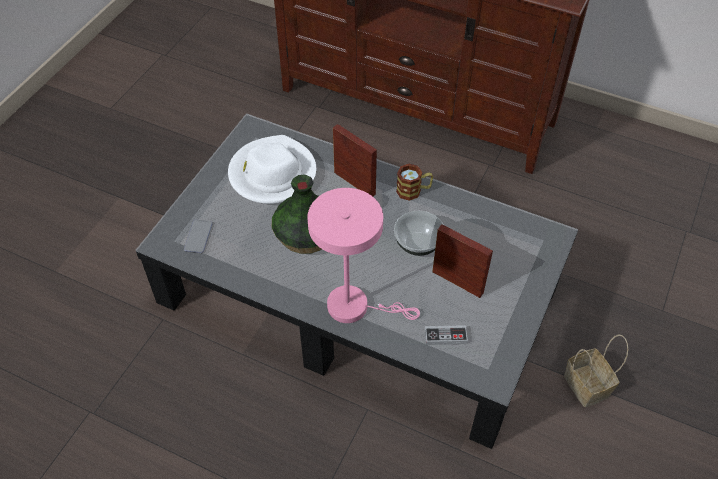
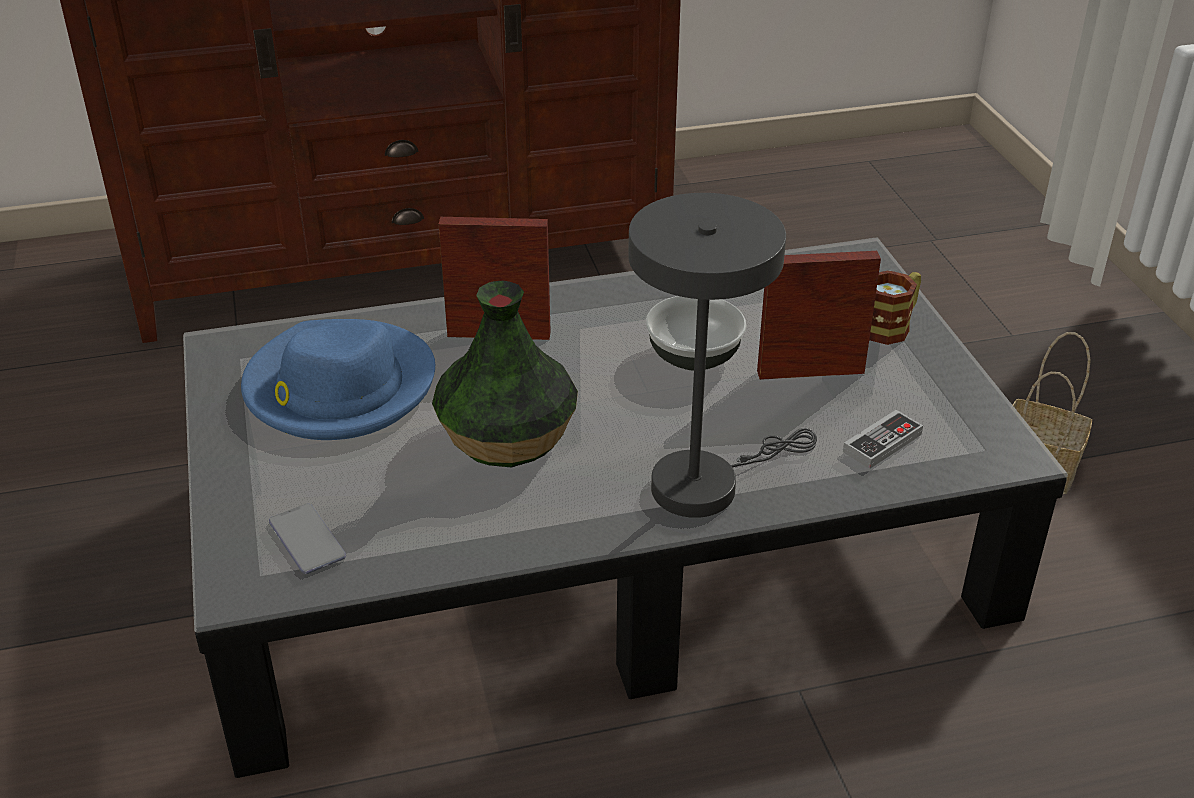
camera: 40 degrees left, 15 degrees down
white hat [228,135,316,204] -> blue hat [241,319,435,440]
pink table lamp [307,188,420,323] -> grey table lamp [628,193,817,518]
mug [396,164,433,201] -> mug moved to [869,270,921,345]

